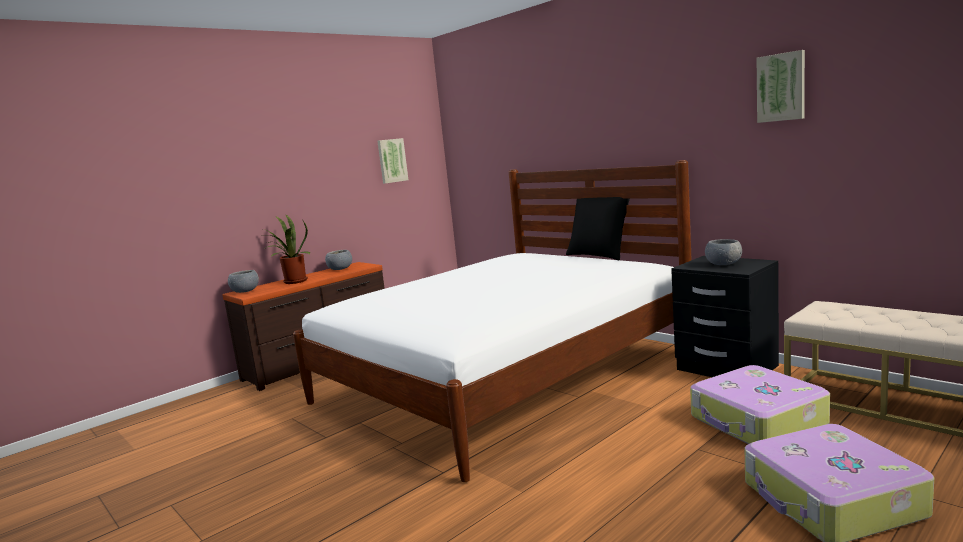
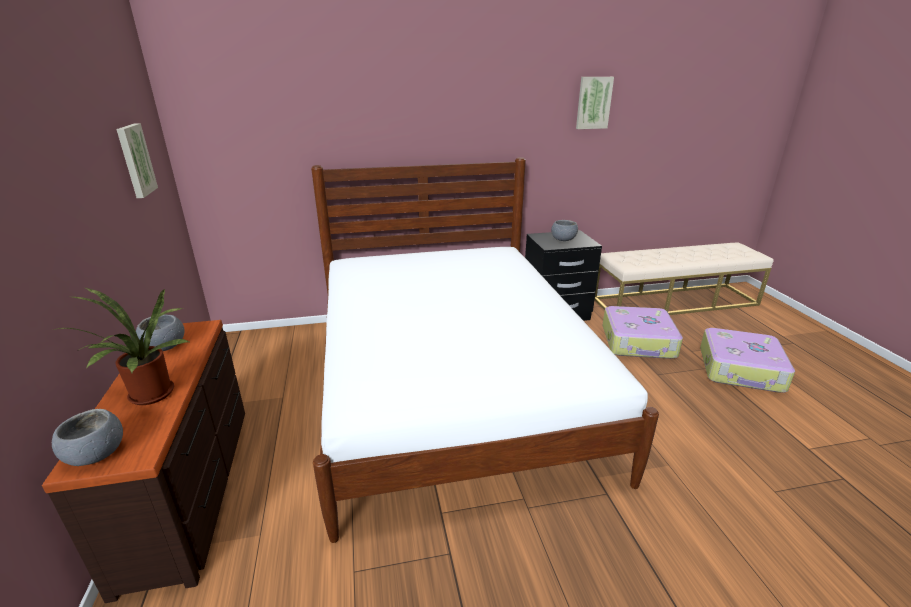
camera: 60 degrees left, 15 degrees up
black pillow [566,197,630,260] -> none

